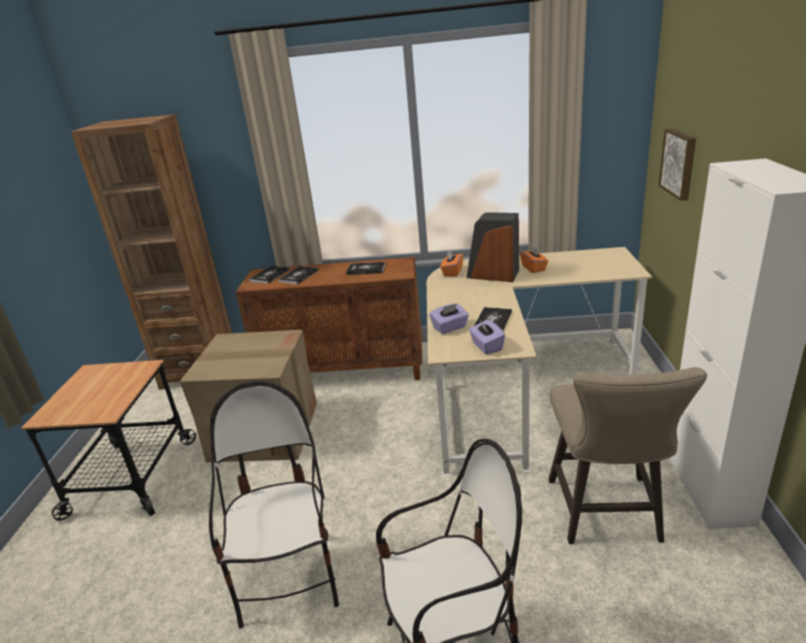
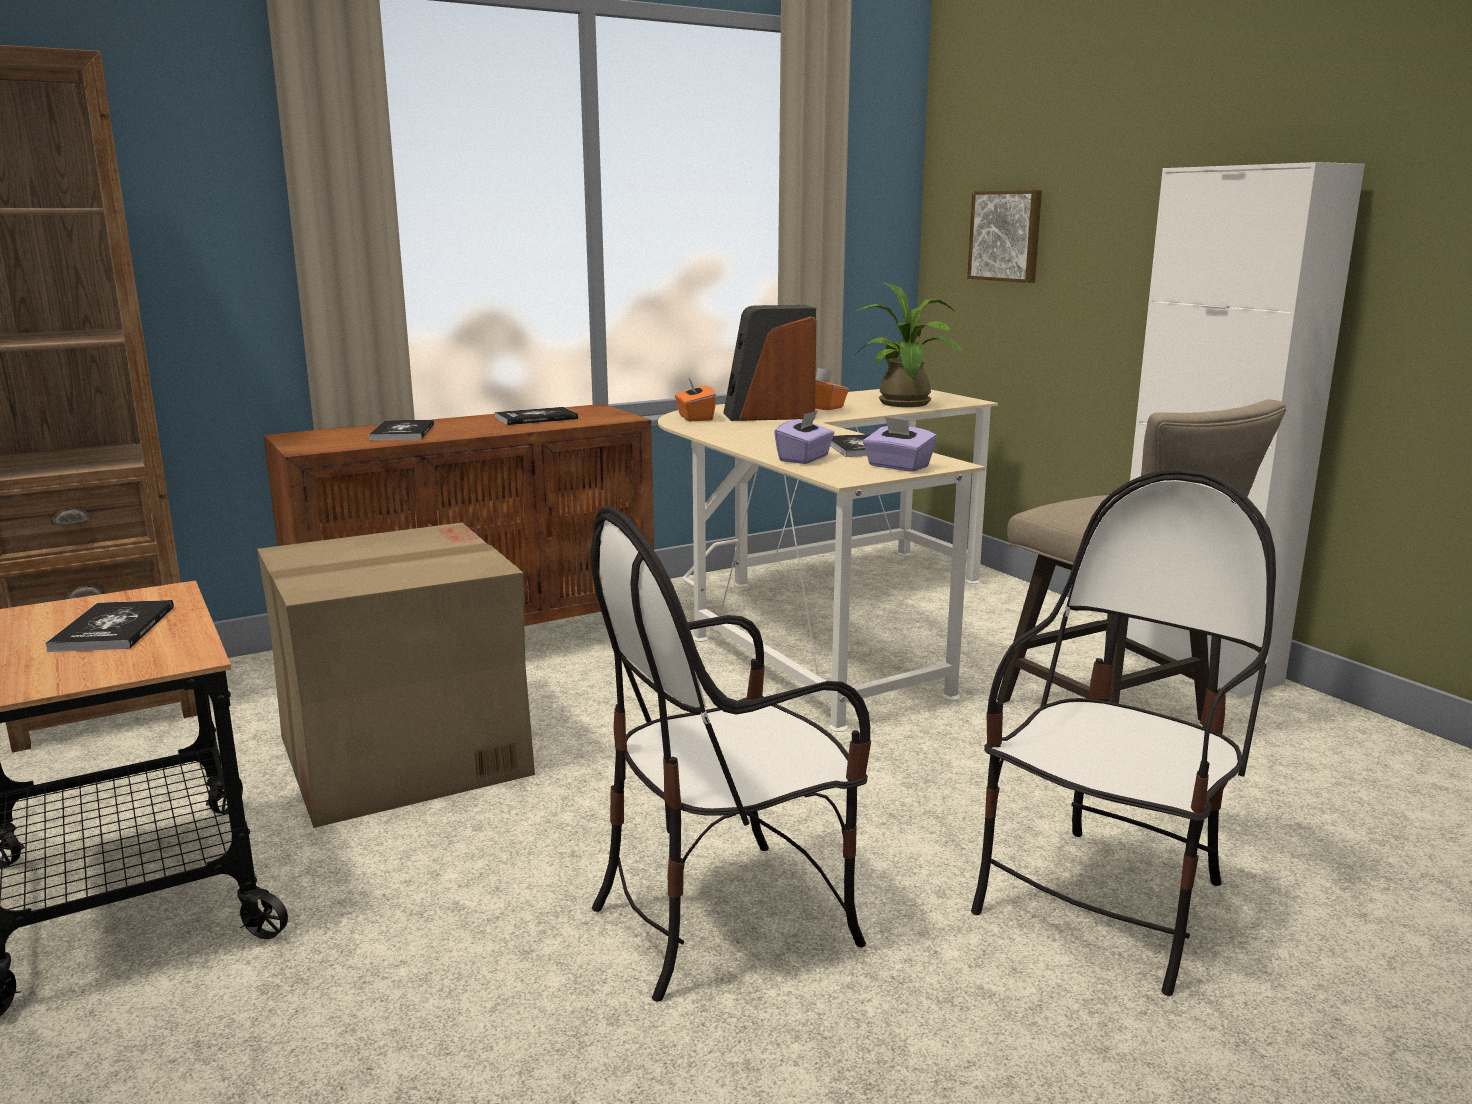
camera: 35 degrees left, 10 degrees down
chair [209,381,339,629] -> chair turned 75 degrees counterclockwise [590,506,871,1002]
book [249,266,290,284] -> book moved to [45,600,174,652]
none -> potted plant [855,282,965,407]

